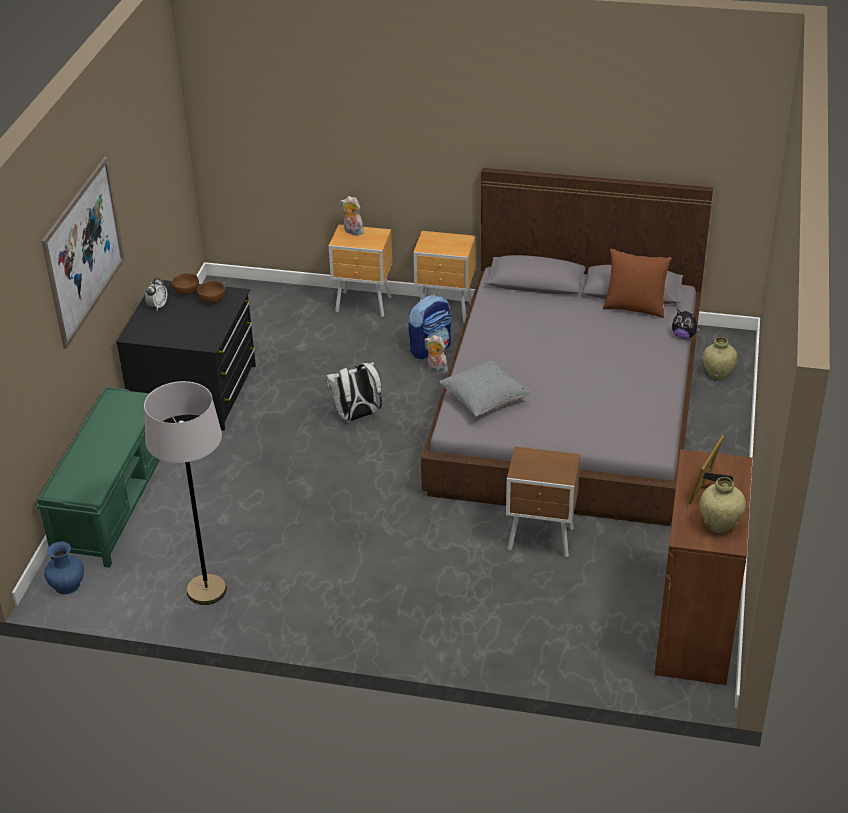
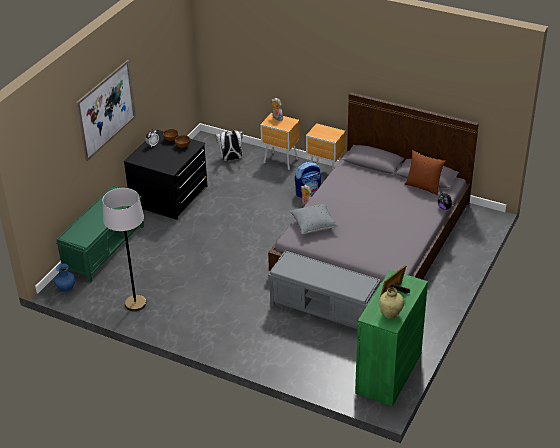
camera: 15 degrees right, 0 degrees up
white backpack [325,362,382,422] -> white backpack moved to [216,130,243,161]
brown nightstand [506,447,580,558] -> grey bench [268,251,381,329]
brown cabinet [655,449,752,685] -> green cabinet [355,270,428,406]
beige vase [703,337,738,380] -> none

